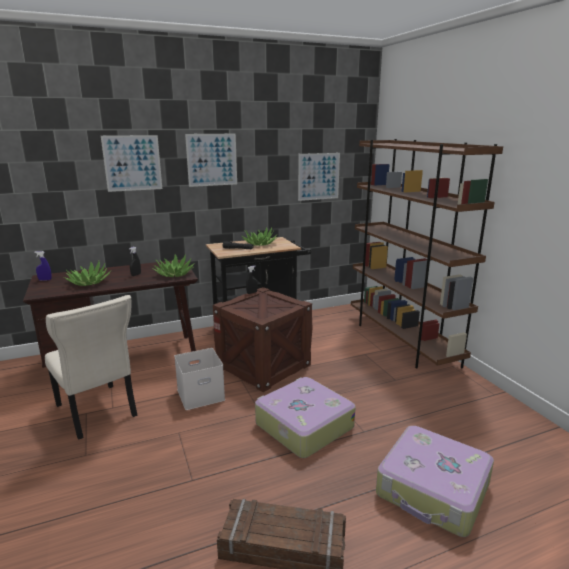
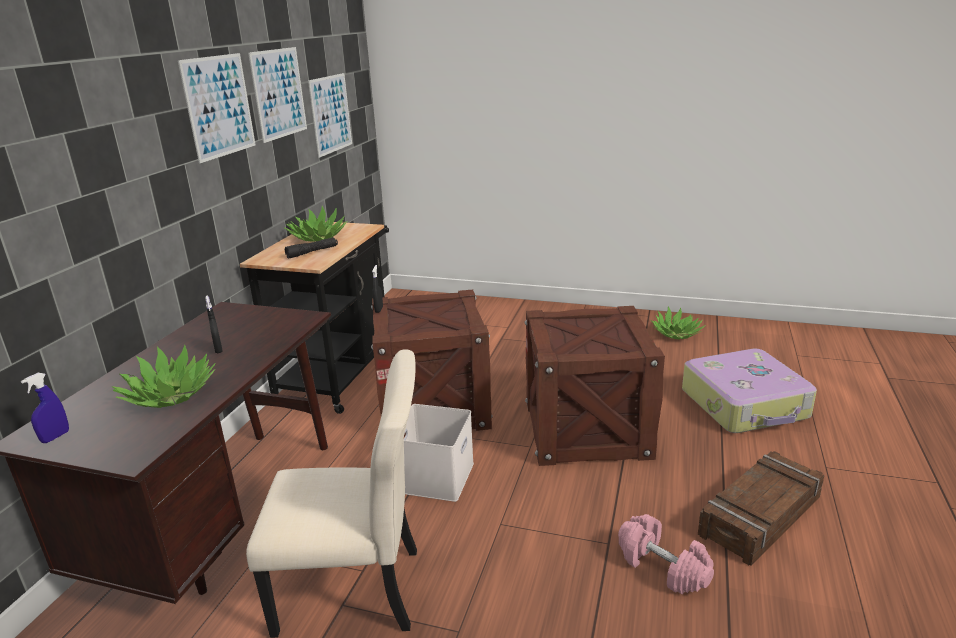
camera: 50 degrees left, 5 degrees up
picture [101,135,162,192] -> picture moved to [248,47,307,143]
potted plant [152,254,195,277] -> potted plant moved to [651,306,706,340]
suitcase [255,377,356,458] -> crate [524,306,665,466]
brown bookcase [351,139,503,368] -> none
none -> pink dumbbell [618,514,714,594]

